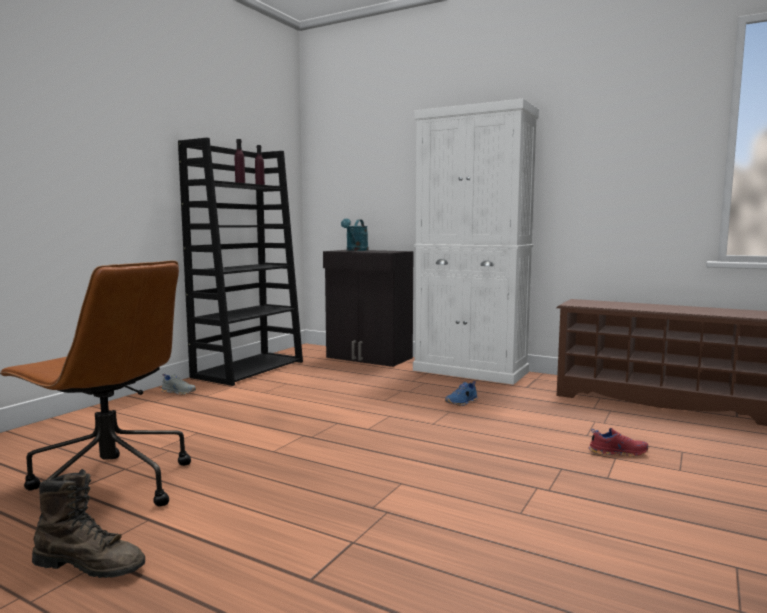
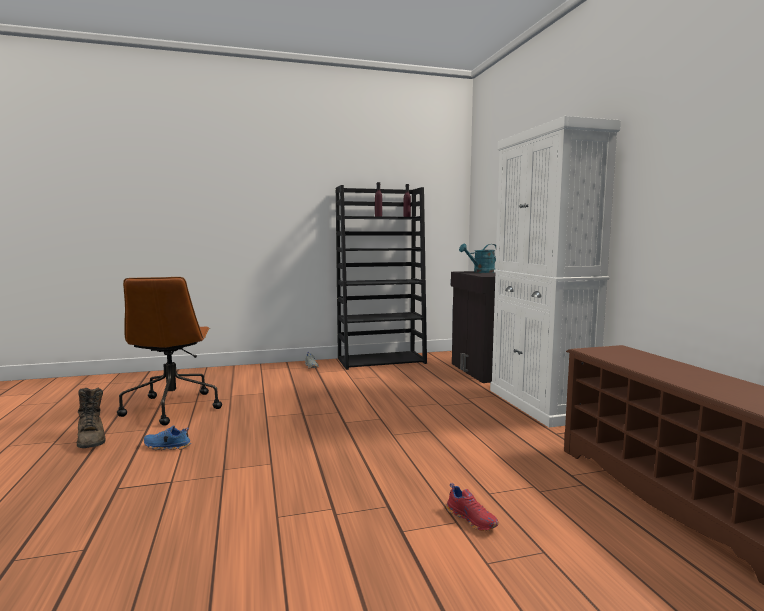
camera: 45 degrees right, 0 degrees up
blue shoe [445,381,477,406] -> blue shoe moved to [144,425,191,450]

